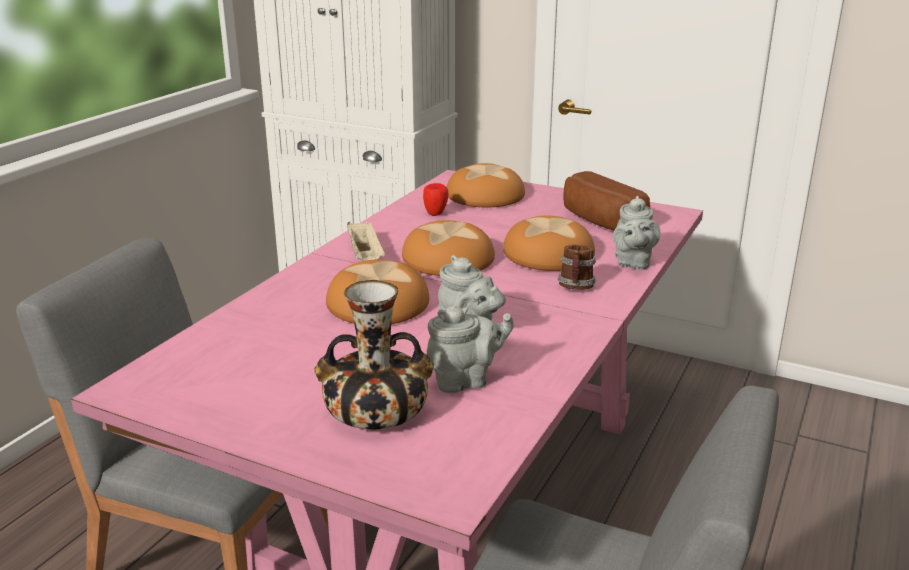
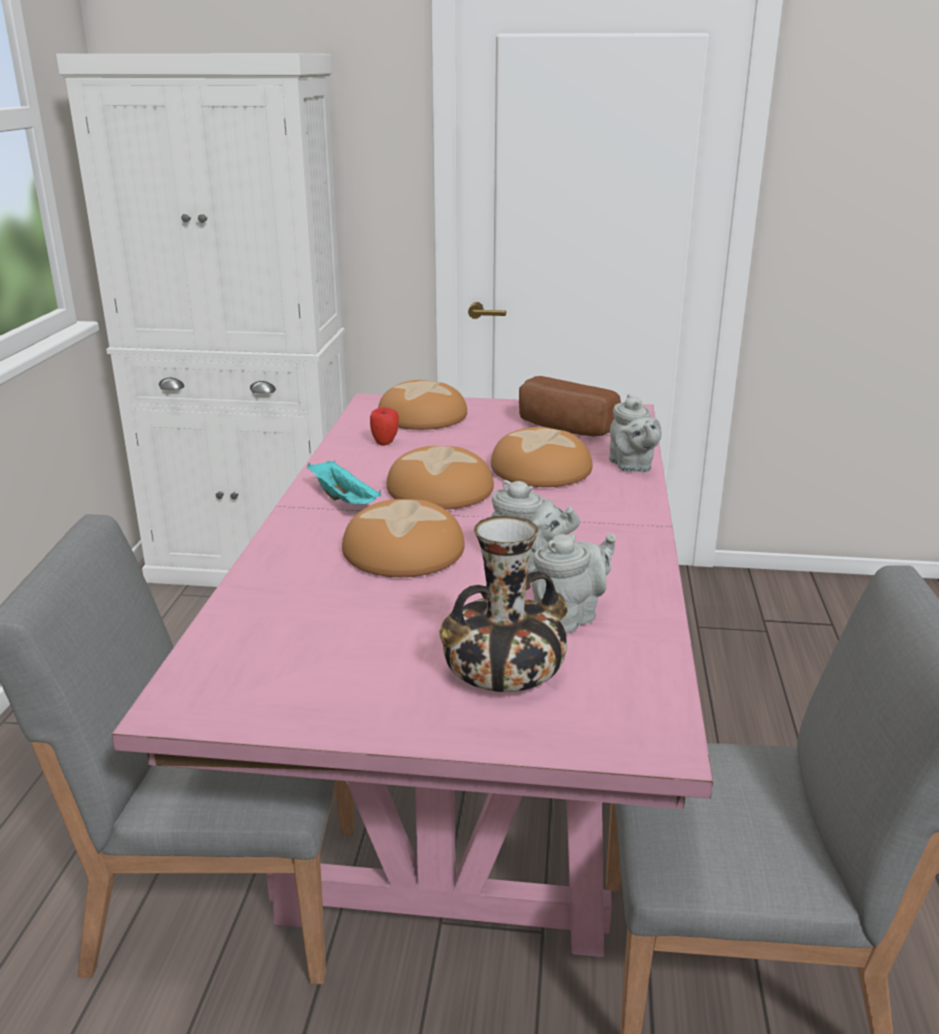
camera: 20 degrees left, 0 degrees up
beige tray [347,221,385,261] -> turquoise tray [307,460,381,505]
mug [557,245,596,290] -> none

